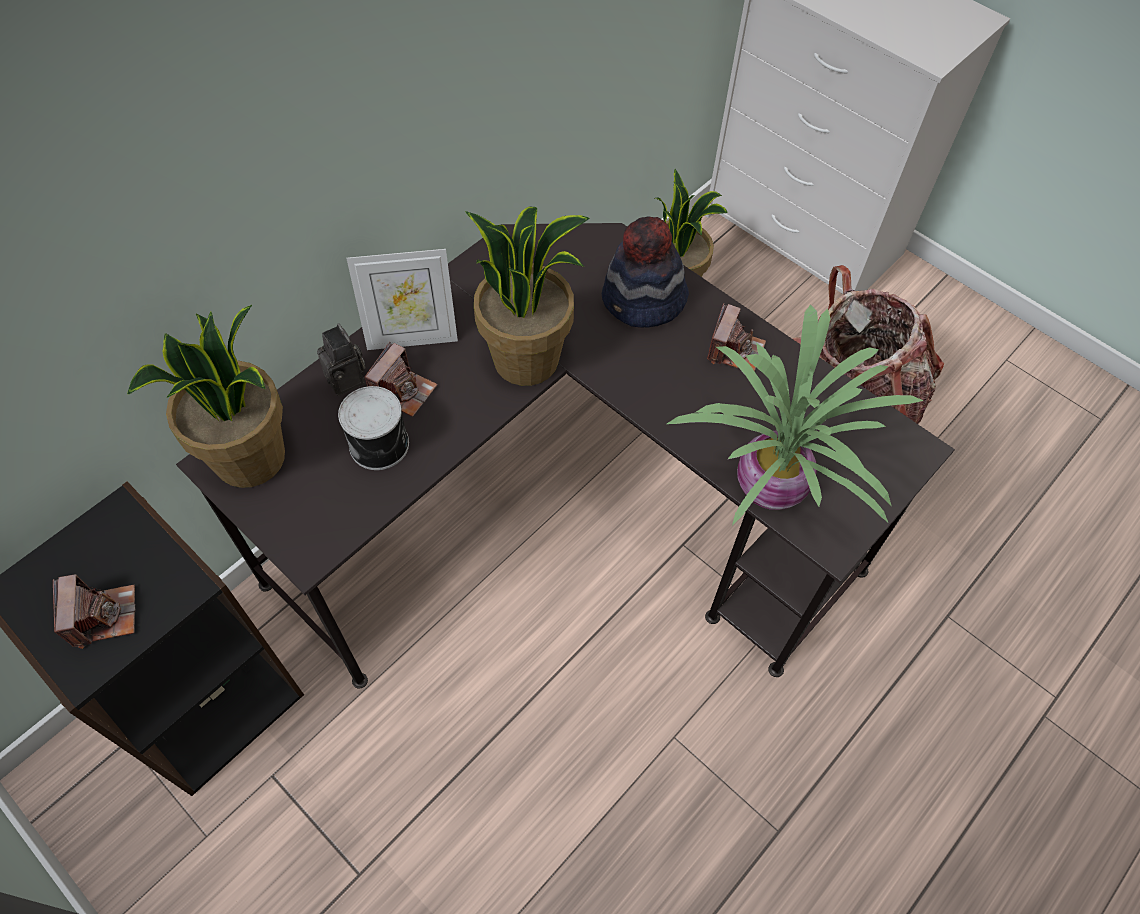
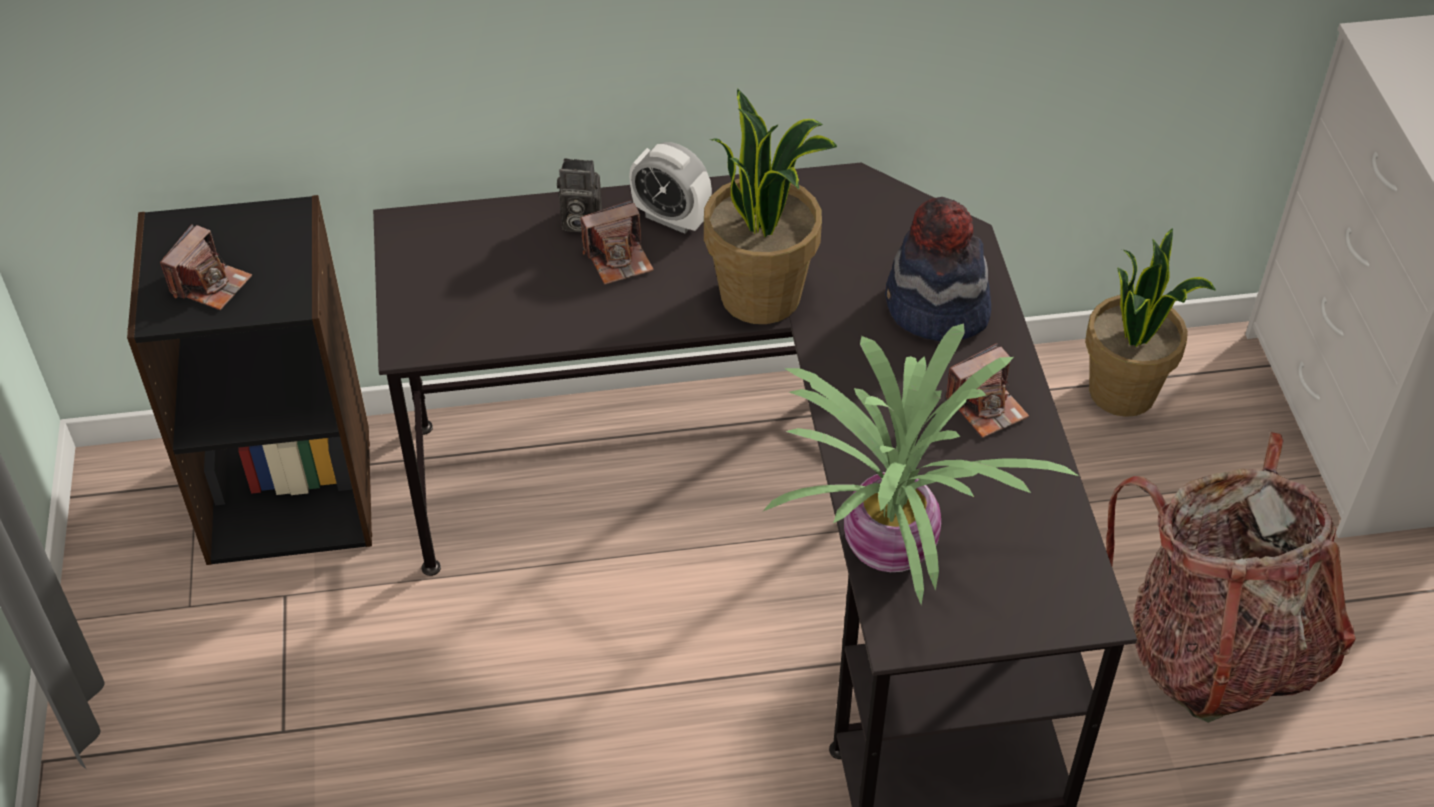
camera: 40 degrees right, 10 degrees down
potted plant [127,305,285,488] -> none
camera [317,323,366,396] -> camera turned 90 degrees clockwise [557,158,602,232]
can [338,386,409,470] -> none
picture frame [346,249,458,350] -> alarm clock [629,142,712,234]

